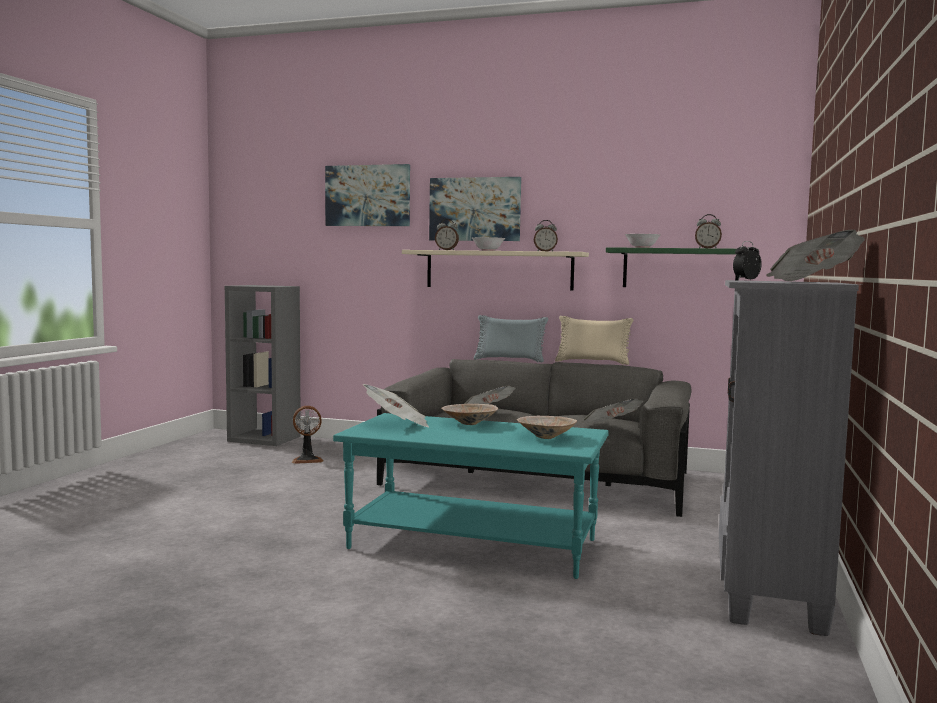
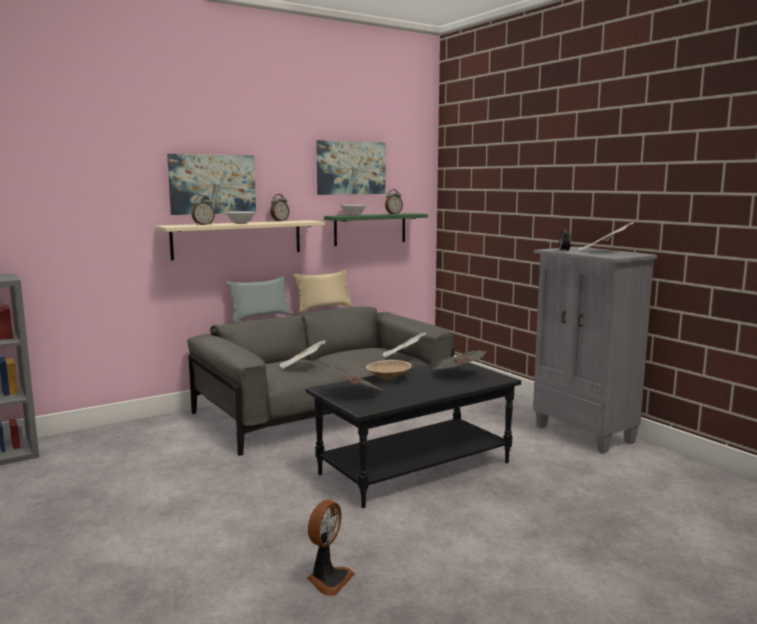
camera: 50 degrees left, 5 degrees up
fan [292,406,323,464] -> fan moved to [307,500,355,596]
picture [325,164,410,226] -> picture moved to [316,140,385,195]
turquoise coffee table [333,413,609,579] -> black coffee table [306,362,521,508]
beige bowl [517,416,577,439] -> newspaper [433,350,486,369]

